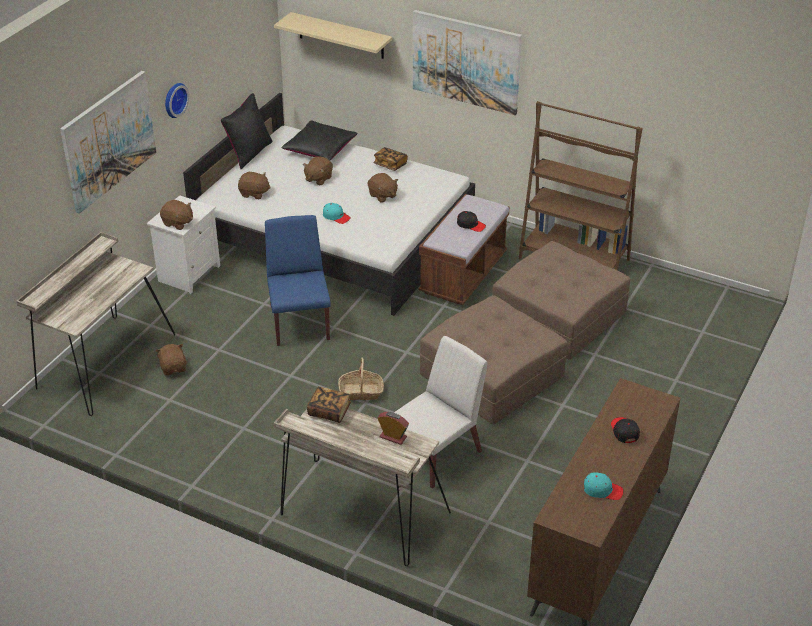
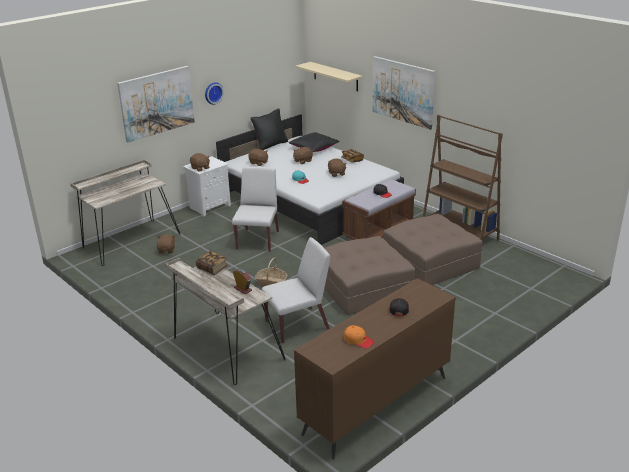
camera: 20 degrees right, 10 degrees down
blue chair [265,215,331,346] -> white chair [232,166,279,252]
turquoise cap [584,472,624,500] -> orange cap [344,325,374,349]

